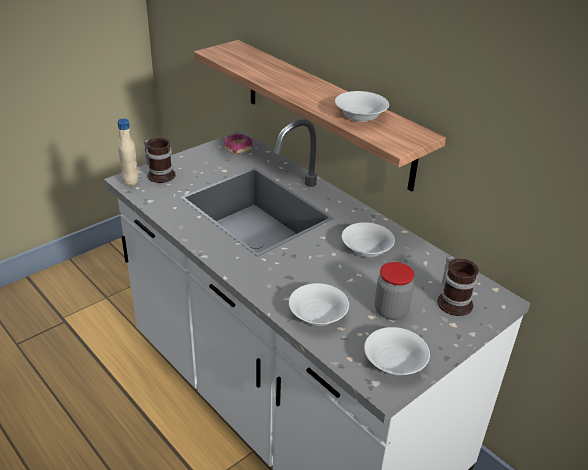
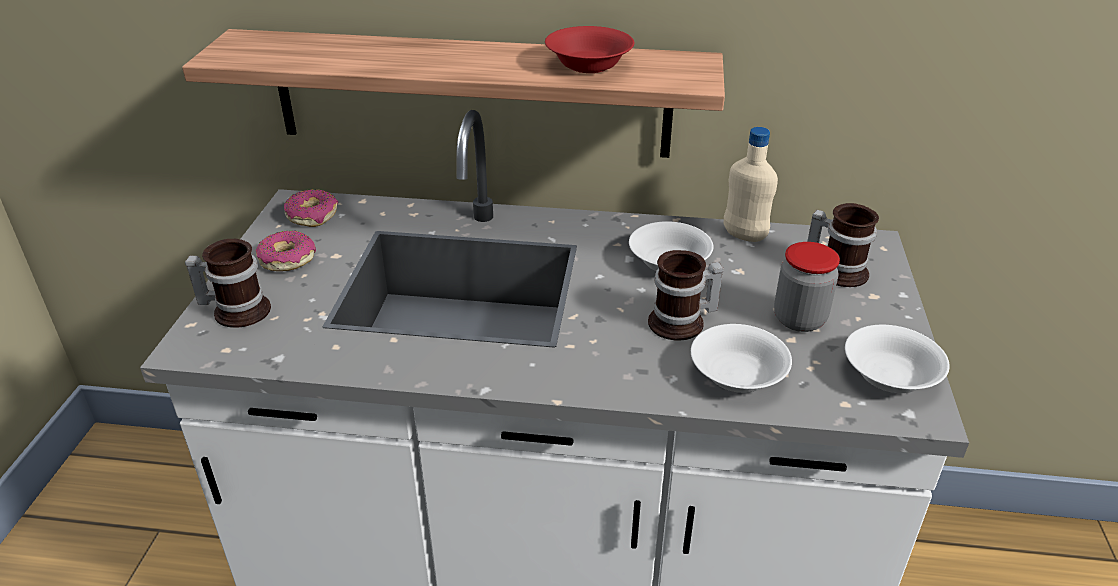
camera: 40 degrees left, 0 degrees up
beige bottle [117,119,139,187] -> beige bottle moved to [724,127,778,242]
white bowl [335,91,389,122] -> red bowl [545,26,634,73]
none -> donut [256,231,316,271]
none -> mug [648,250,724,340]

